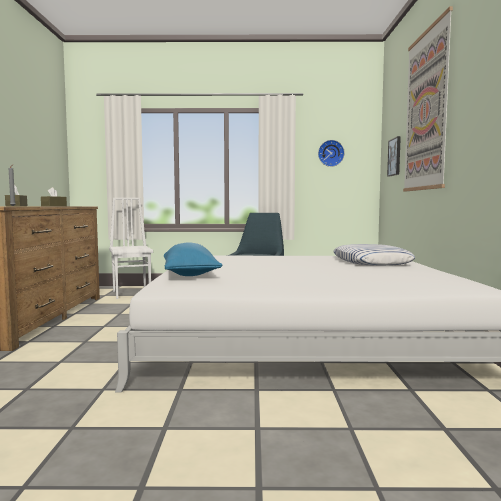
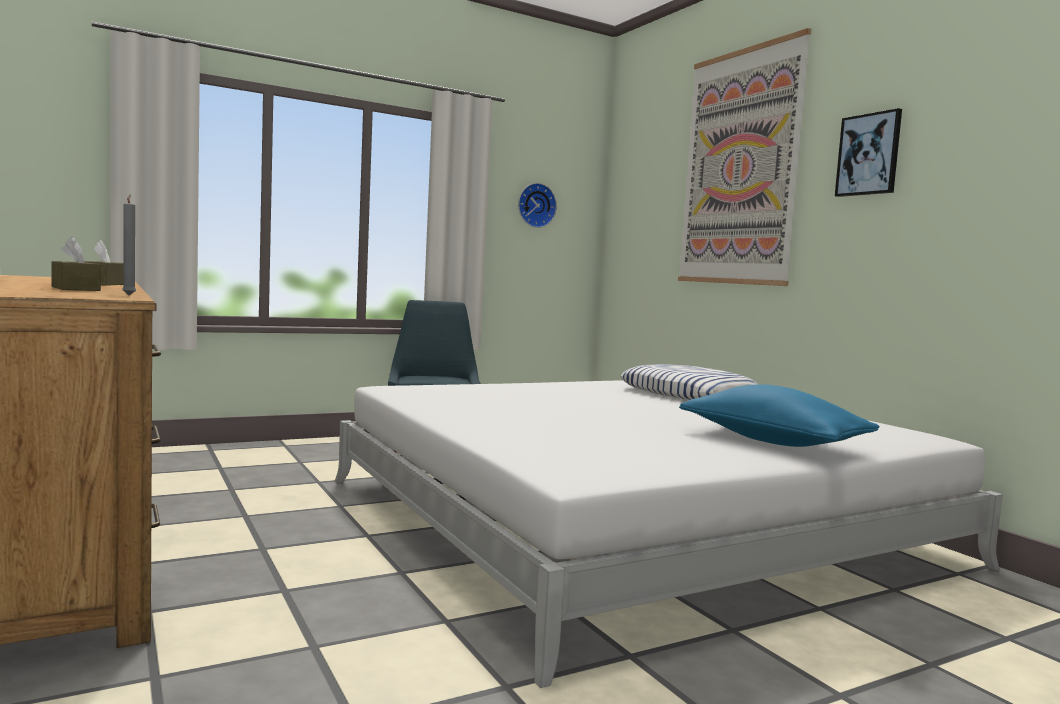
camera: 30 degrees left, 0 degrees up
white chair [109,198,153,299] -> none
blue pillow [163,242,222,276] -> blue pillow moved to [679,385,880,447]
picture [387,136,401,177] -> picture moved to [835,108,902,197]

